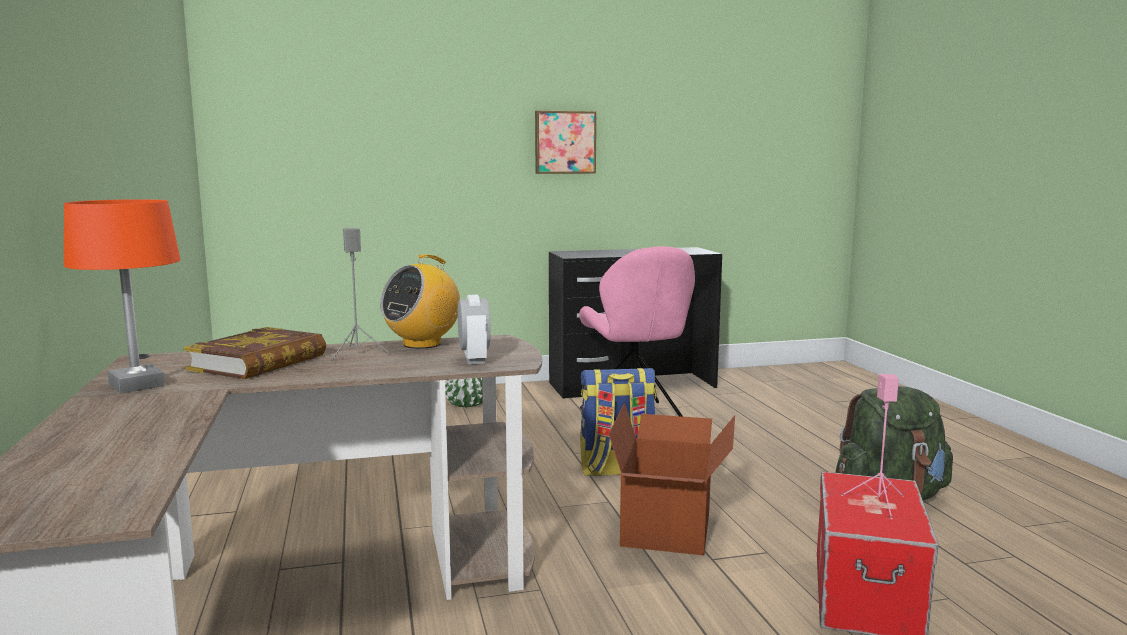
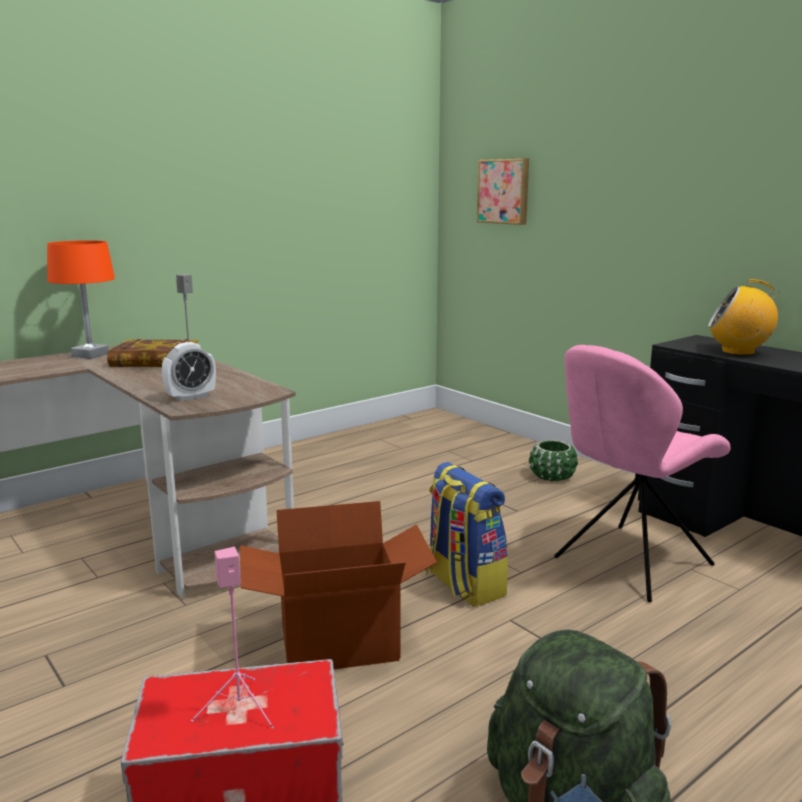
camera: 65 degrees right, 5 degrees up
radio [380,254,460,349] -> radio moved to [708,279,778,356]
picture [535,111,596,174] -> picture moved to [477,158,529,225]

